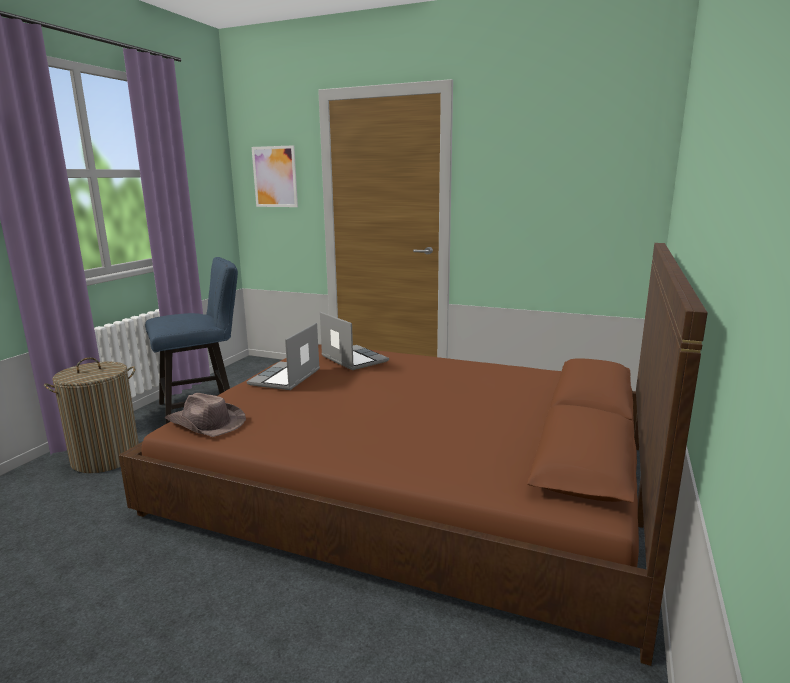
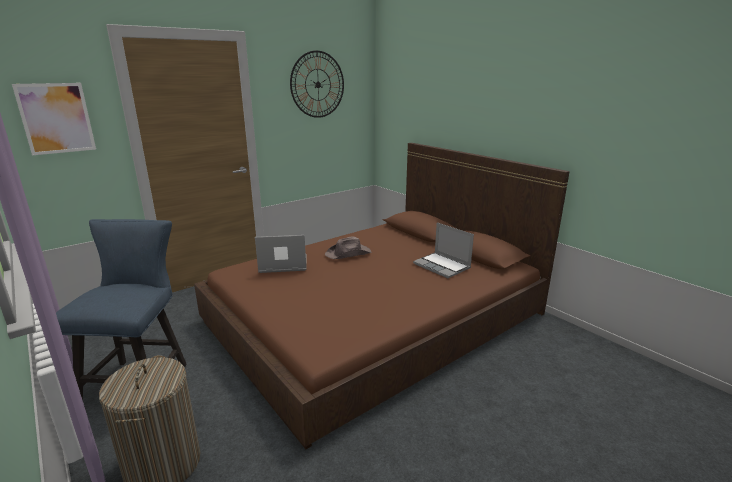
camera: 60 degrees left, 5 degrees up
brown hat [164,393,246,437] -> brown hat moved to [325,236,371,259]
laptop [247,323,320,390] -> laptop moved to [413,222,474,278]
none -> wall clock [290,51,344,118]

